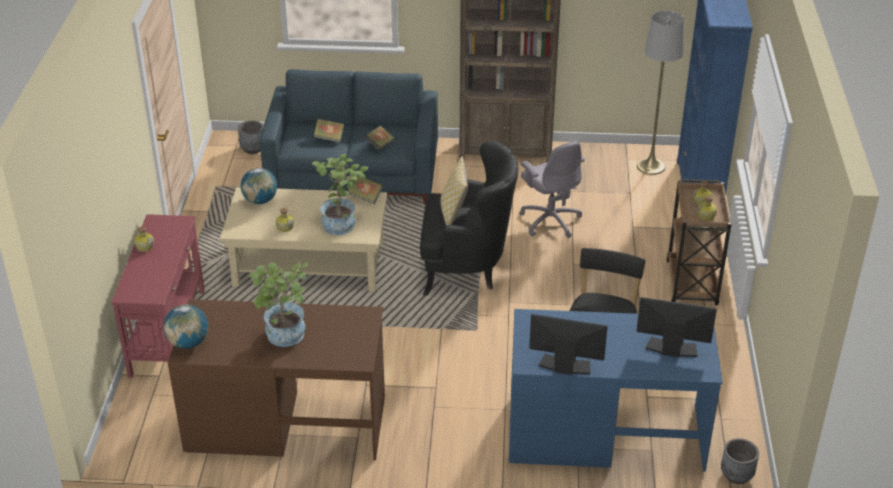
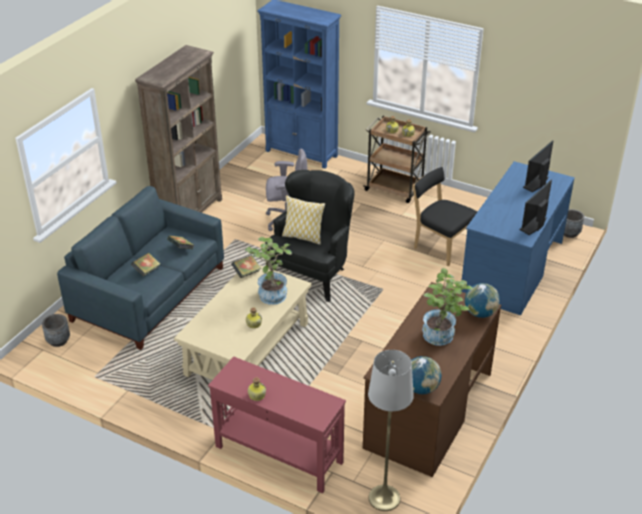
camera: 65 degrees left, 0 degrees up
globe [241,168,277,204] -> globe moved to [465,283,500,318]
grey floor lamp [637,11,684,175] -> grey floor lamp moved to [368,350,414,511]

